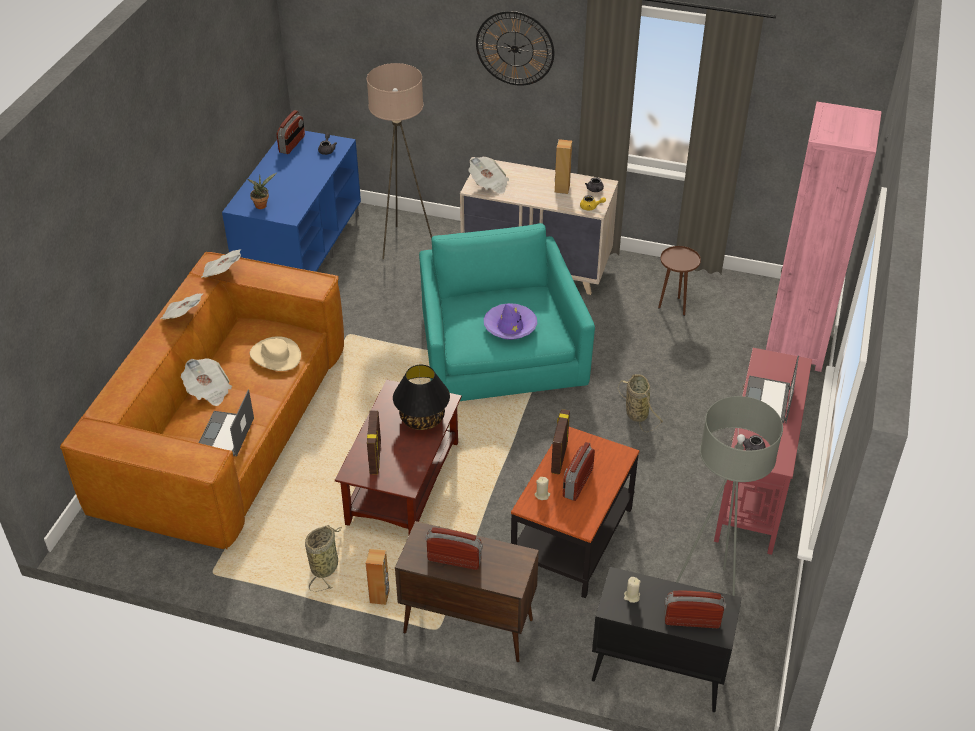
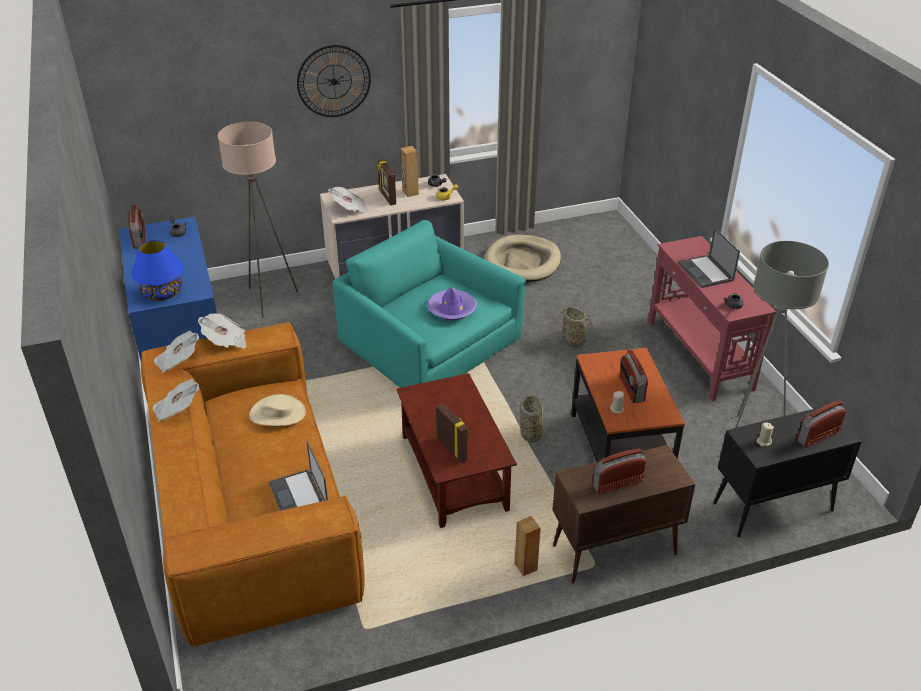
camera: 35 degrees left, 5 degrees down
newspaper [181,358,232,406] -> newspaper moved to [198,313,246,348]
potted plant [247,173,277,209] -> blue table lamp [131,240,184,301]
basket [305,525,342,591] -> basket moved to [513,395,556,452]
black table lamp [393,365,450,430] -> none
picture frame [551,409,570,475] -> picture frame moved to [377,159,396,206]
brown side table [658,246,701,316] -> beige dog bed [484,235,561,282]
pink bookcase [766,102,881,372] -> none

